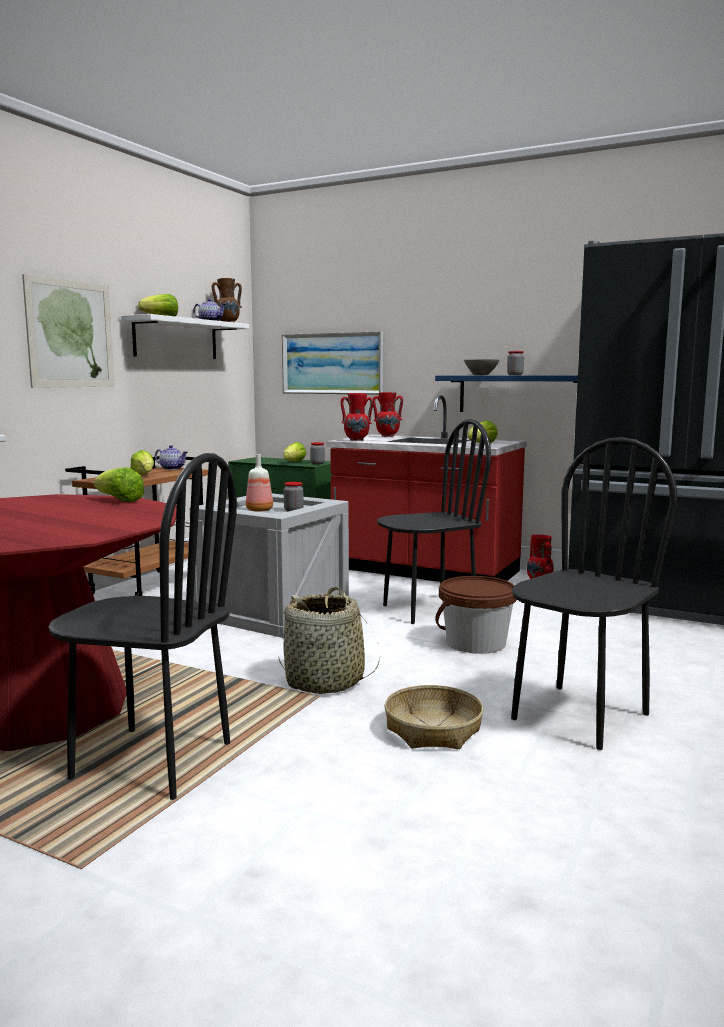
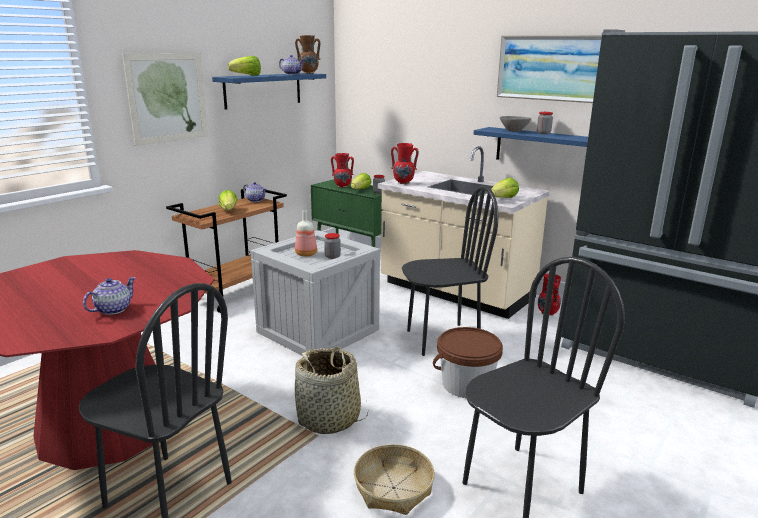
camera: 10 degrees right, 10 degrees up
lettuce [94,467,145,502] -> none
white shelf [121,314,249,359] -> blue shelf [212,73,326,110]
picture [282,331,383,395] -> picture moved to [497,35,602,103]
red counter [326,395,527,582] -> beige counter [378,146,550,319]
red vase [373,392,403,437] -> red vase moved to [331,153,354,188]
none -> teapot [83,277,136,315]

